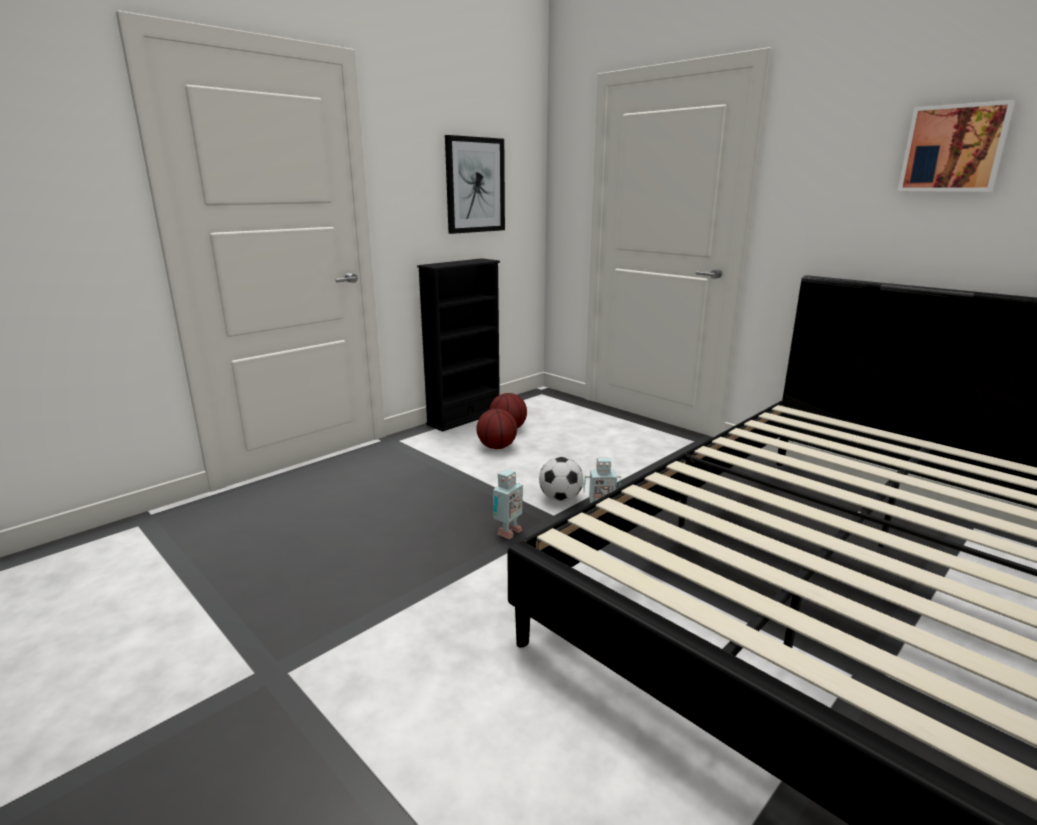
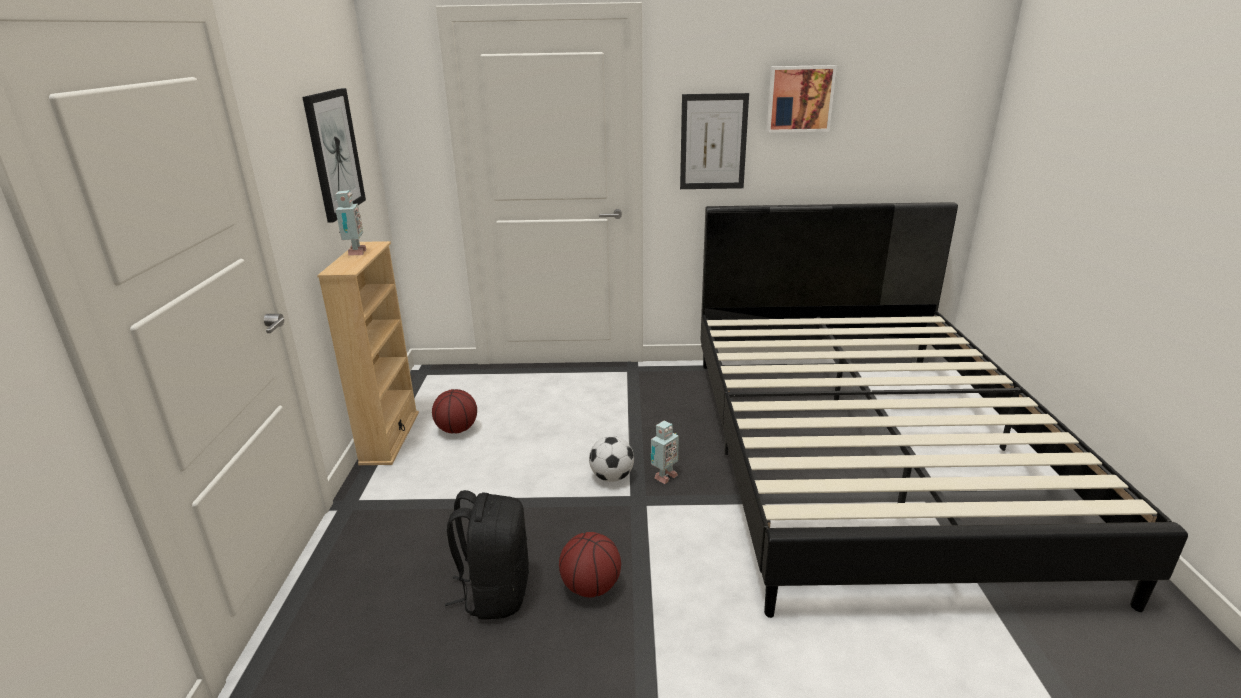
camera: 45 degrees left, 5 degrees up
black bookcase [417,258,500,432] -> beige bookcase [317,241,419,465]
basketball [476,408,517,449] -> basketball moved to [559,532,621,597]
toy robot [493,469,523,539] -> toy robot moved to [335,190,366,256]
none -> black backpack [445,490,529,619]
none -> picture [680,93,749,189]

